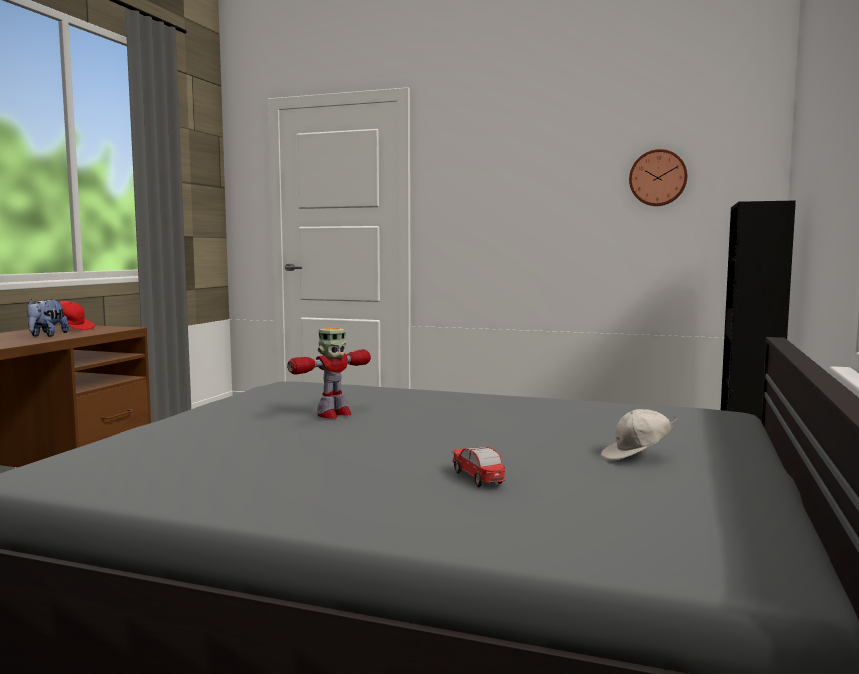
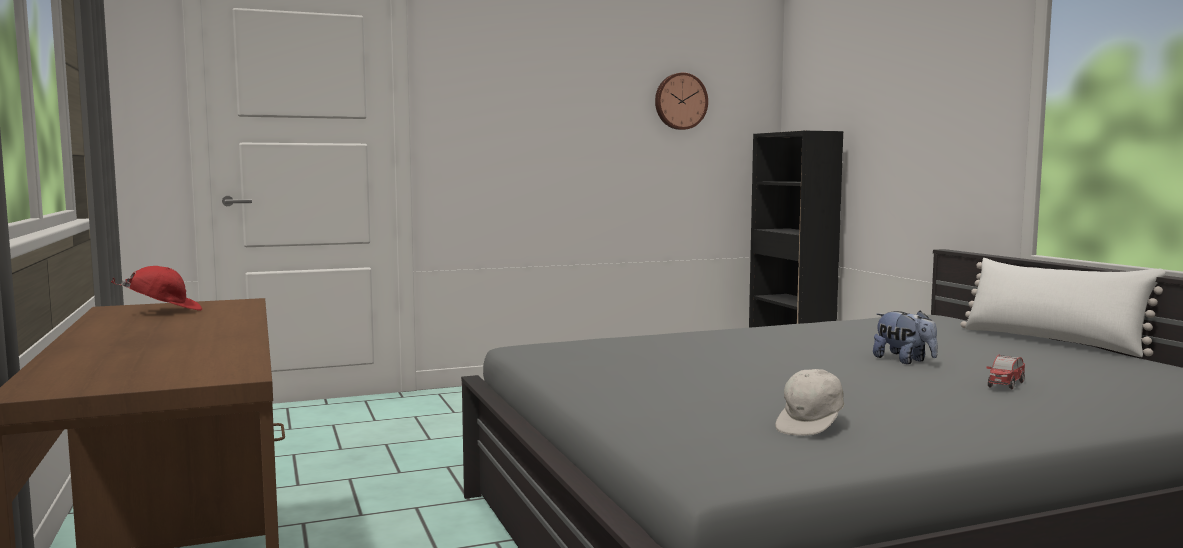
camera: 40 degrees left, 0 degrees up
plush toy [27,299,69,337] -> plush toy moved to [873,311,938,364]
toy robot [287,328,371,419] -> none
toy car [452,446,506,487] -> toy car turned 75 degrees counterclockwise [986,354,1025,389]
white cap [601,409,677,460] -> white cap moved to [775,369,844,436]
none -> white pillow [960,258,1165,357]

